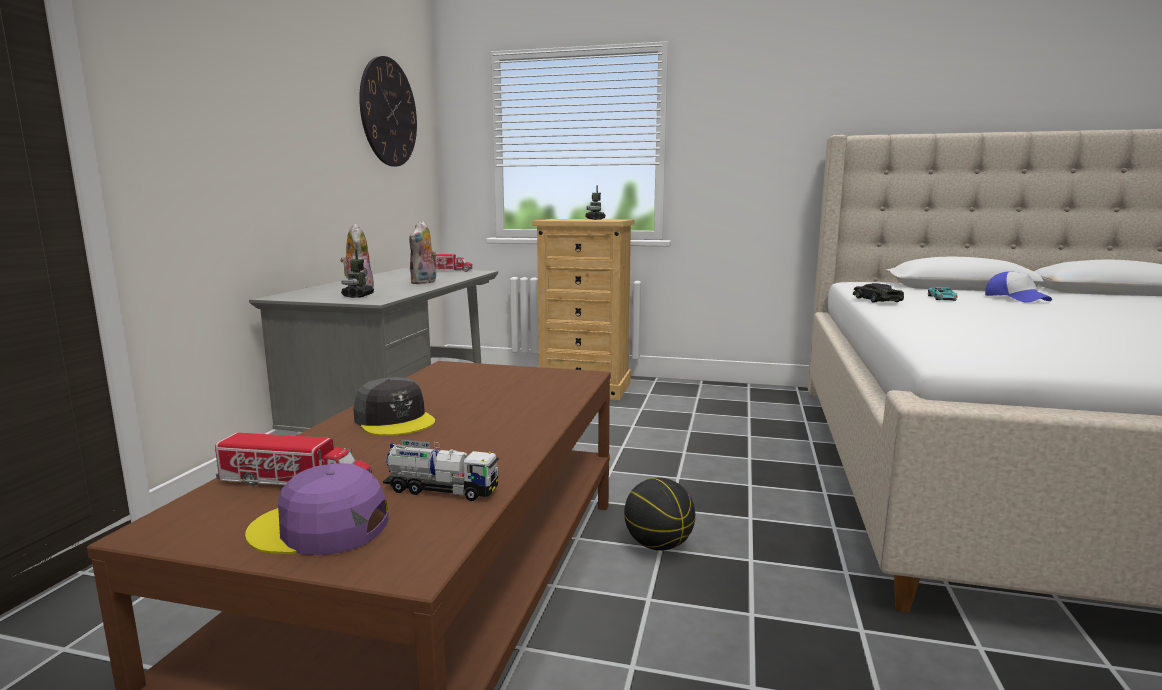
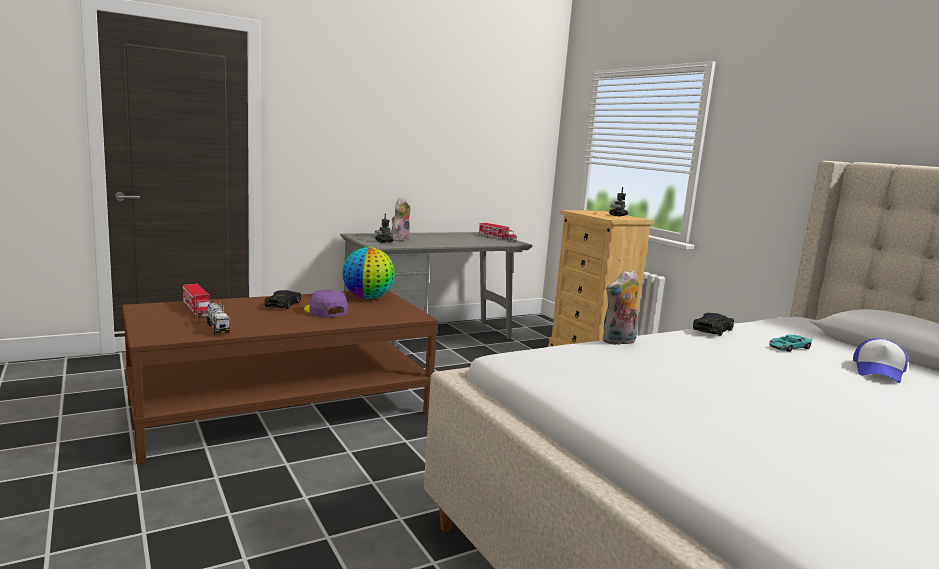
camera: 45 degrees right, 0 degrees up
purple cap [245,463,389,555] -> purple cap moved to [304,290,348,317]
grey cap [353,377,435,436] -> black toy car [265,290,301,309]
wall clock [359,56,417,167] -> none
plush toy [409,221,437,284] -> plush toy moved to [602,270,639,345]
basketball [624,478,695,551] -> none
none -> globe [342,247,395,299]

